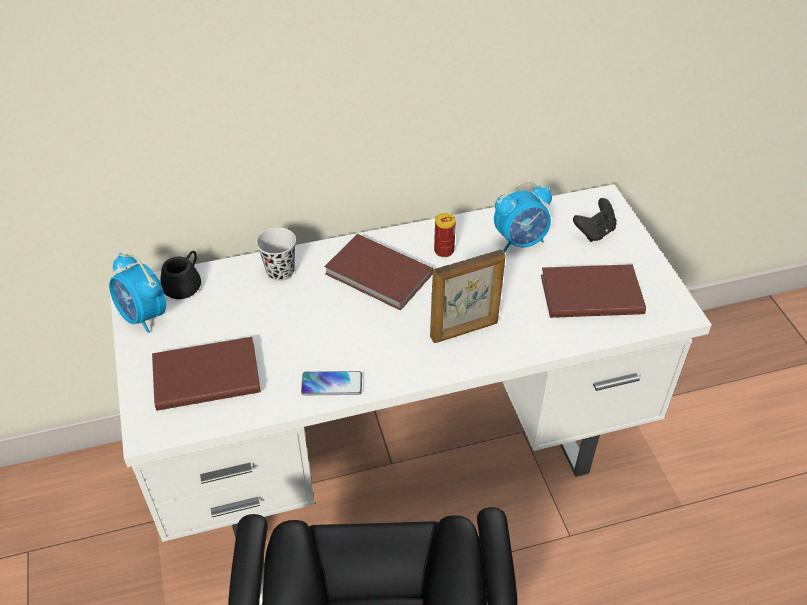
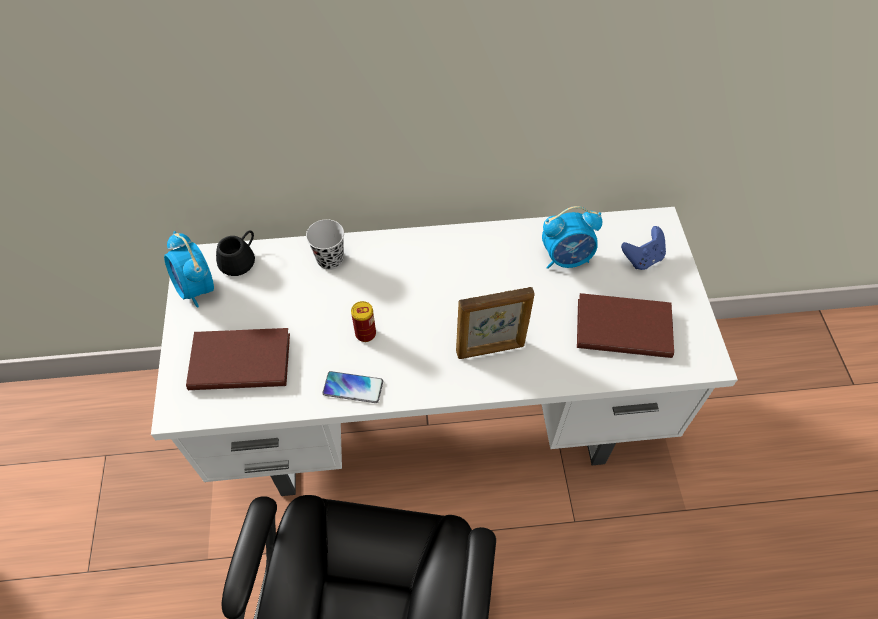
camera: 10 degrees right, 10 degrees up
brown book [324,234,433,311] -> none
can [434,213,456,257] -> can moved to [351,301,376,342]
black game controller [573,198,617,242] -> blue game controller [621,226,666,270]

